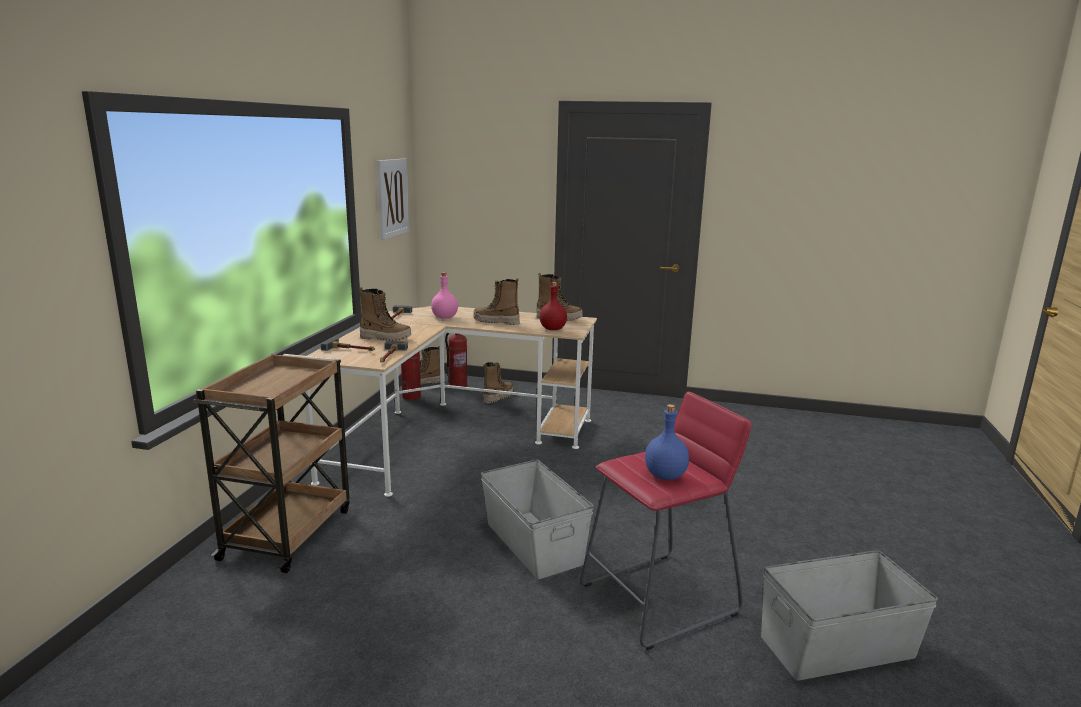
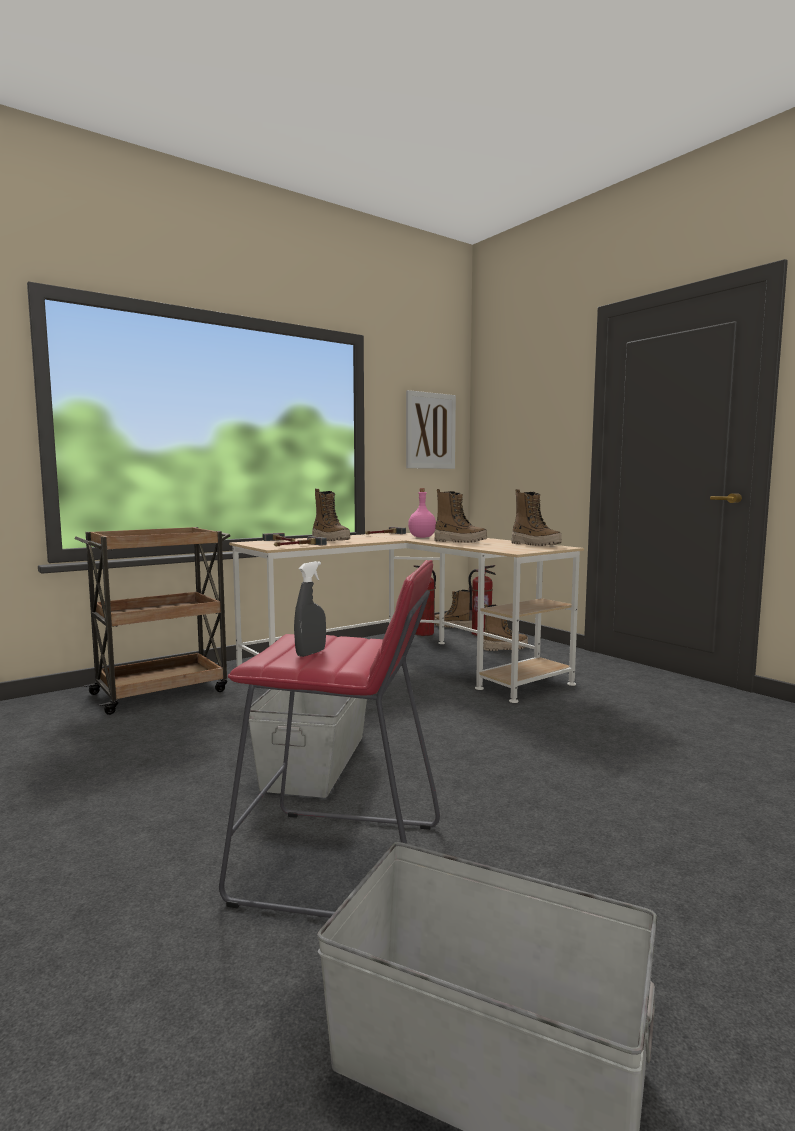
camera: 40 degrees right, 10 degrees down
boot [473,278,520,325] -> boot turned 150 degrees clockwise [434,489,487,543]
red bottle [540,282,567,330] -> none
blue bottle [645,404,689,480] -> grey spray bottle [294,561,326,657]

